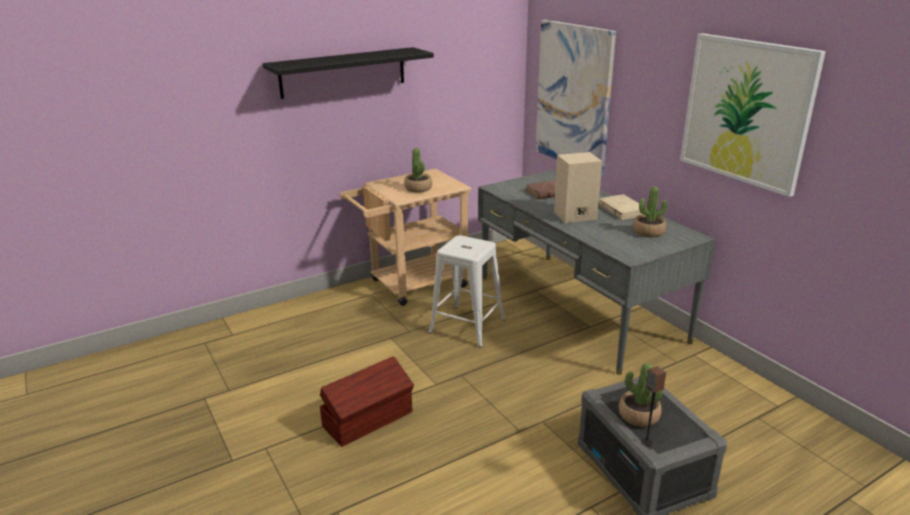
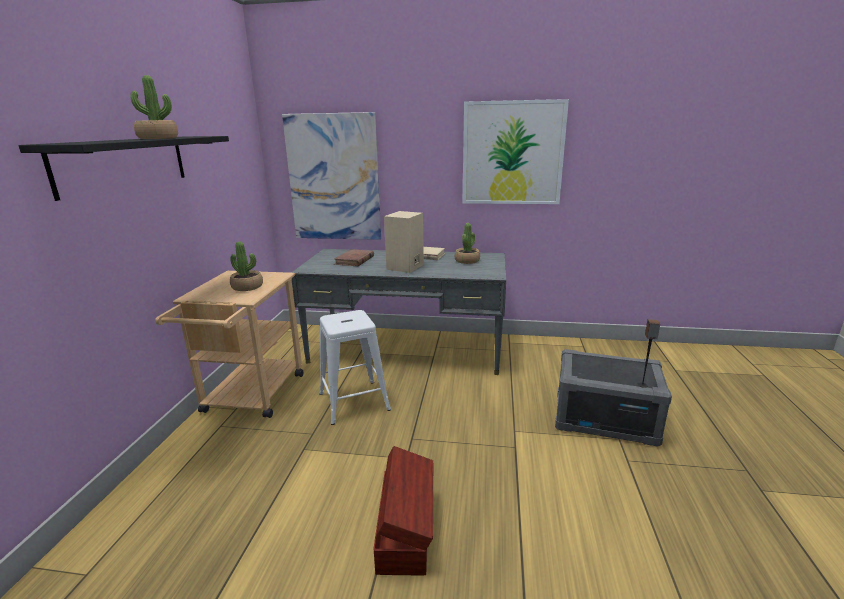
camera: 50 degrees left, 5 degrees down
potted plant [619,363,662,427] -> potted plant moved to [130,75,178,139]

